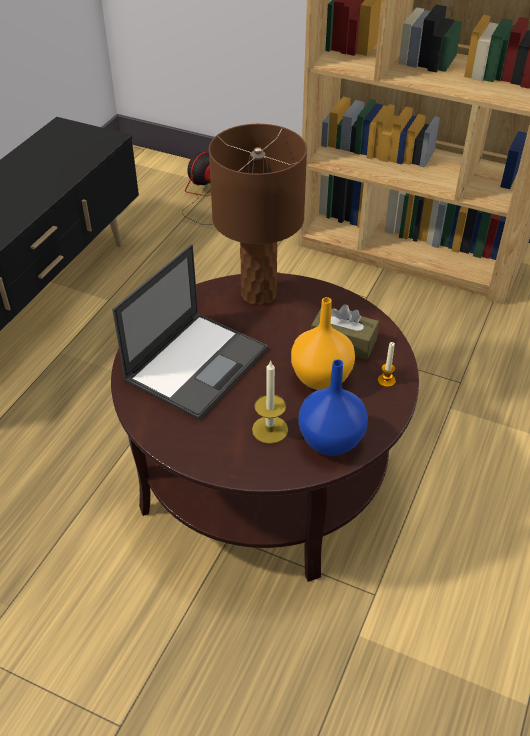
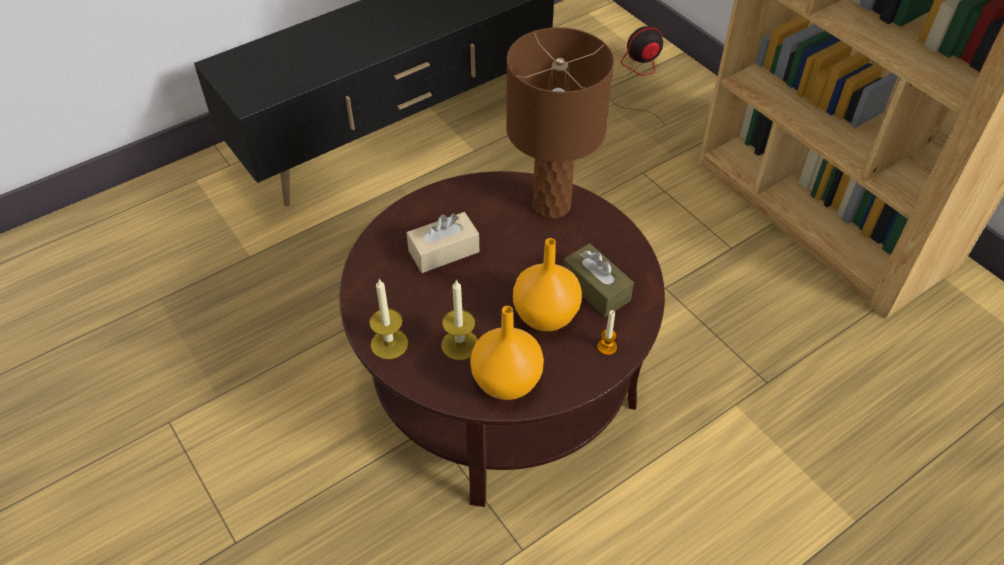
camera: 30 degrees right, 5 degrees up
laptop [112,244,268,420] -> beige tissue box [406,212,480,273]
blue vase [298,359,368,456] -> orange vase [470,306,544,400]
none -> candle [369,279,408,359]

